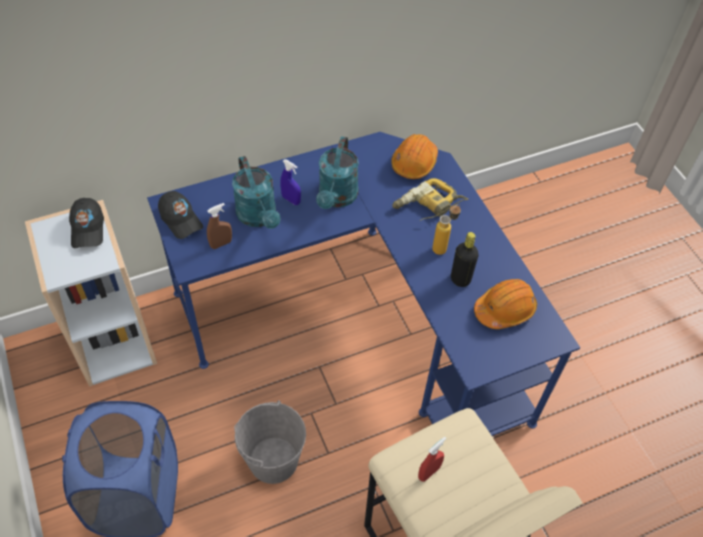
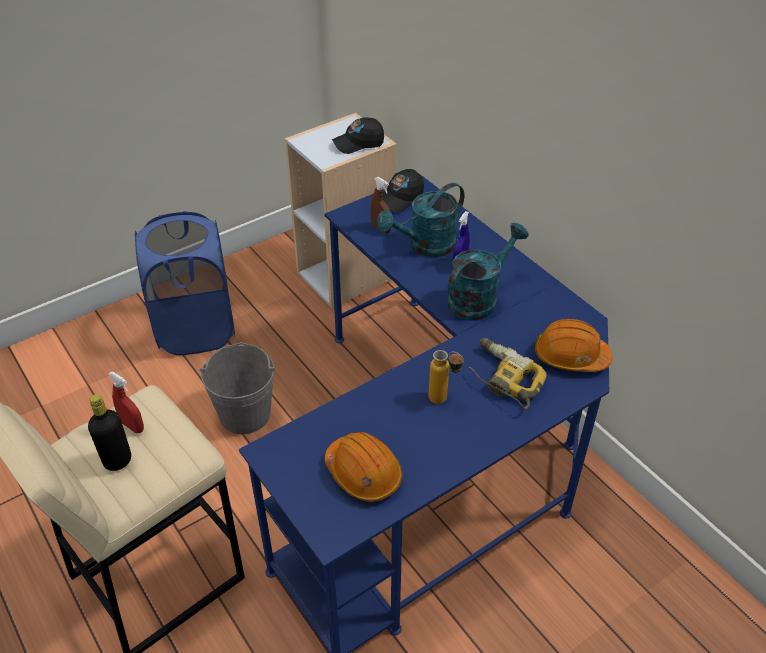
camera: 80 degrees right, 10 degrees down
turquoise watering can [316,136,359,209] -> turquoise watering can turned 135 degrees clockwise [448,223,529,321]
black bottle [451,232,478,287] -> black bottle moved to [88,394,131,471]

